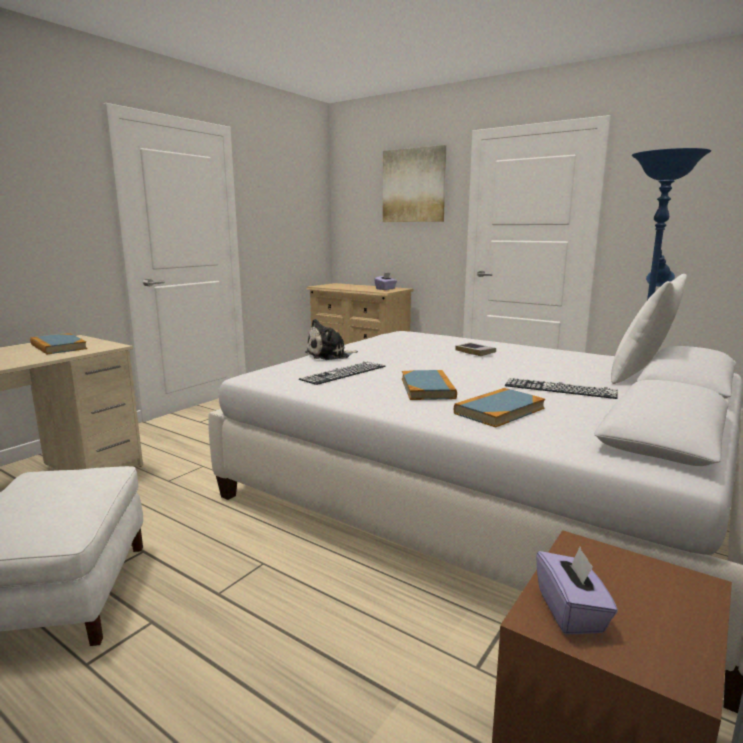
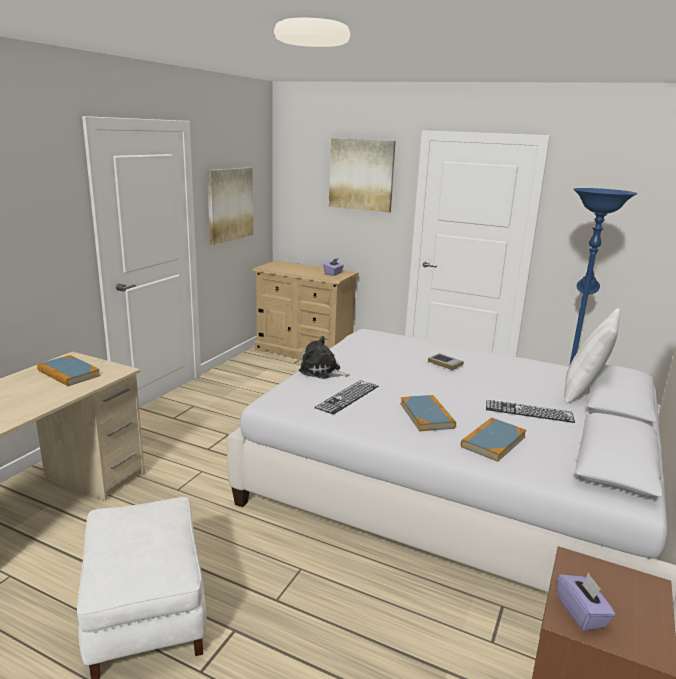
camera: 10 degrees left, 5 degrees up
plush toy [305,319,358,360] -> plush toy turned 60 degrees clockwise [299,336,350,379]
none -> picture [207,167,253,245]

